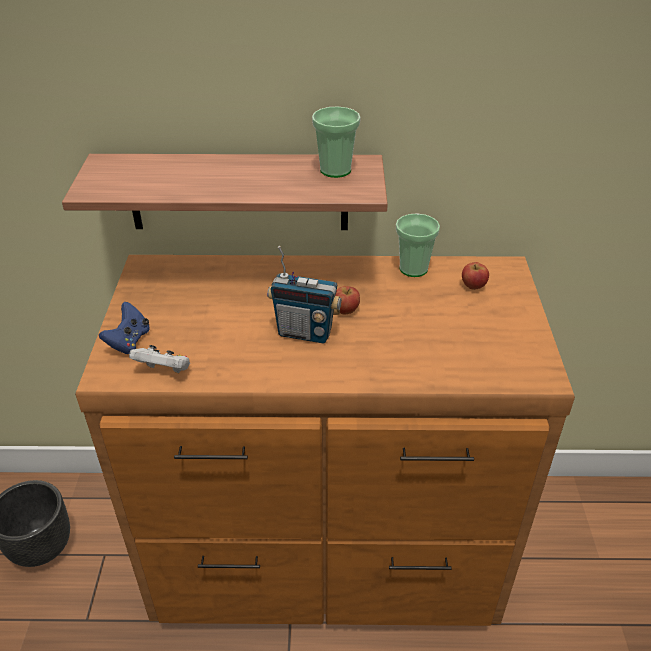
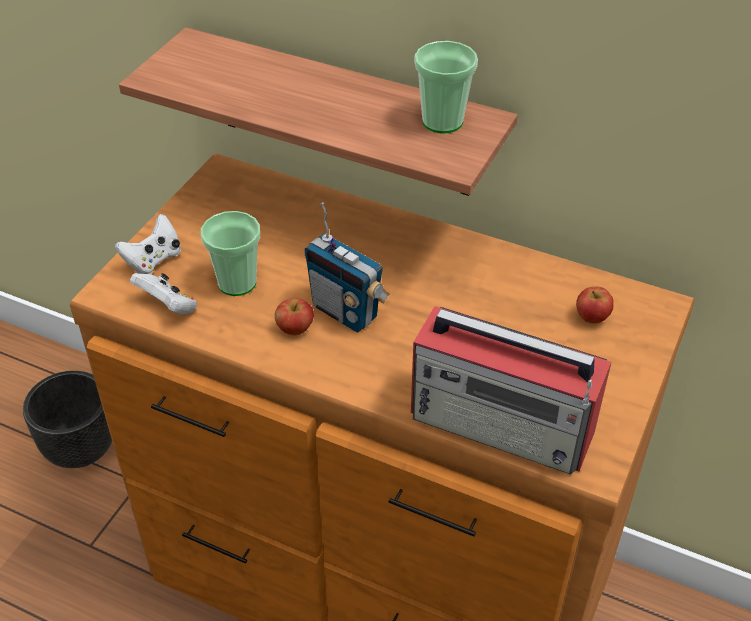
camera: 25 degrees right, 5 degrees up
blue game controller [99,302,150,354] -> white game controller [115,214,181,274]
apple [336,286,360,315] -> apple moved to [275,298,314,335]
cup [396,214,440,277] -> cup moved to [201,211,260,296]
none -> radio [411,306,611,474]

